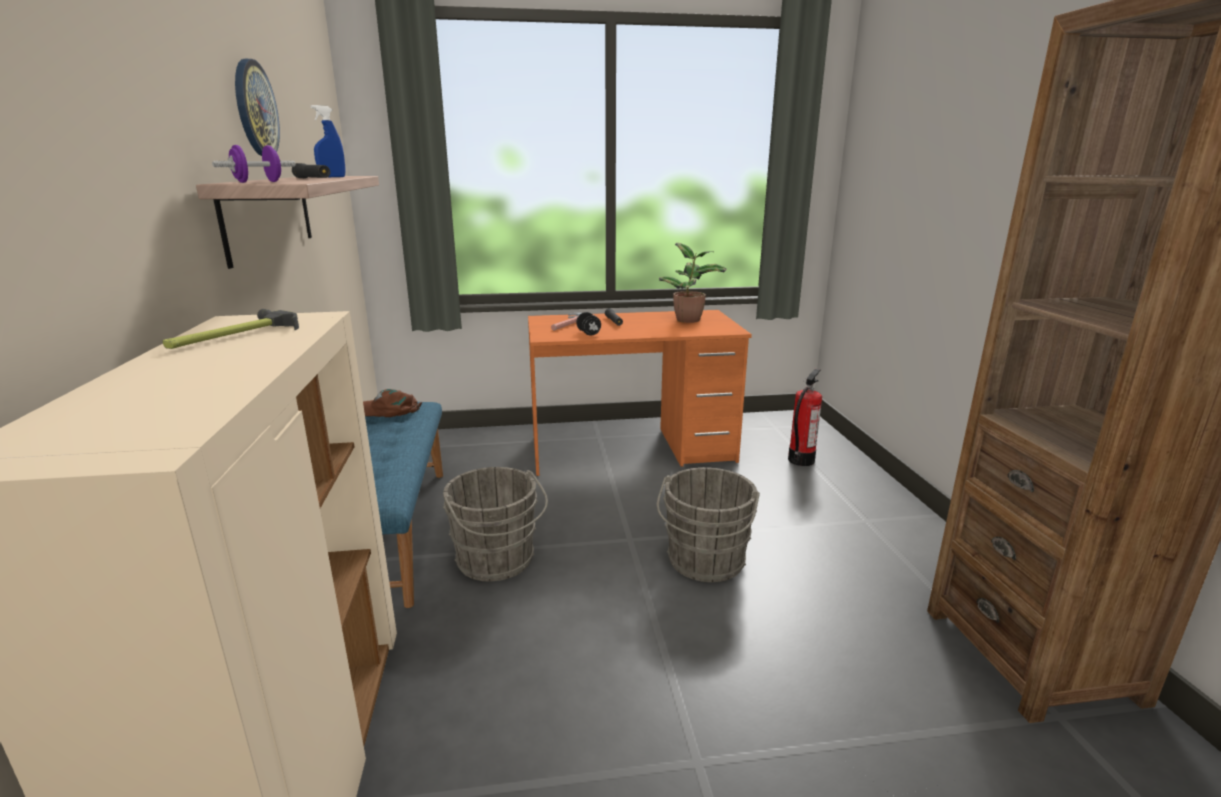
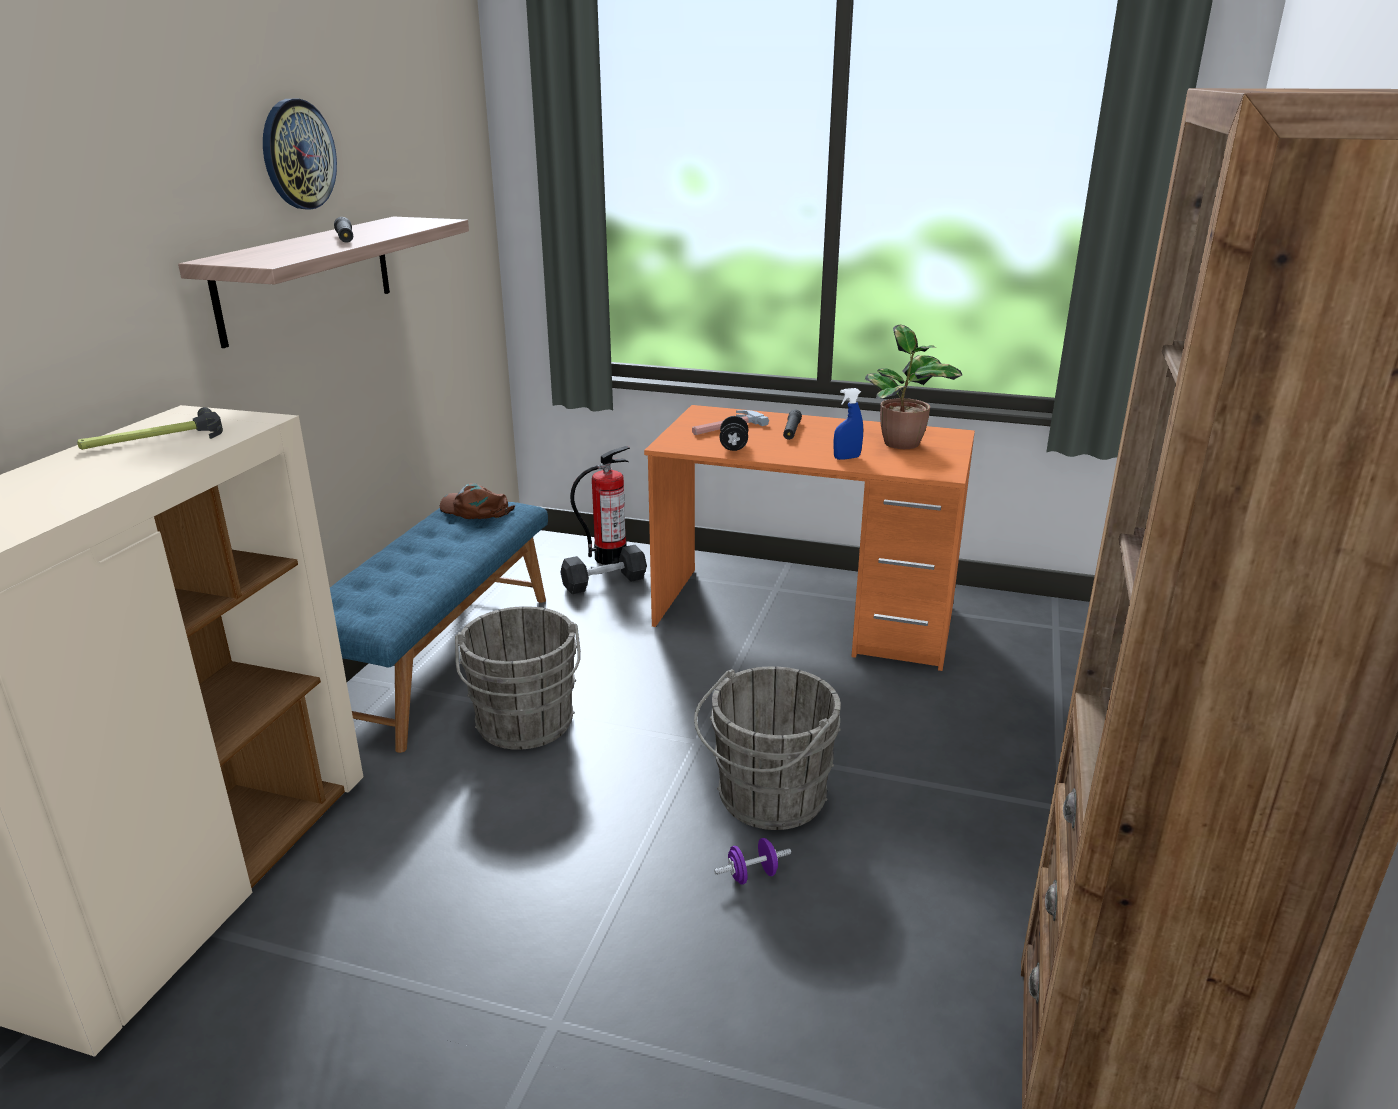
camera: 25 degrees right, 5 degrees up
purple dumbbell [212,145,296,183] -> purple dumbbell moved to [714,838,791,884]
blue spray bottle [311,105,346,177] -> blue spray bottle moved to [833,388,863,460]
fire extinguisher [788,369,822,466] -> fire extinguisher moved to [570,446,630,565]
none -> black dumbbell [560,545,647,594]

